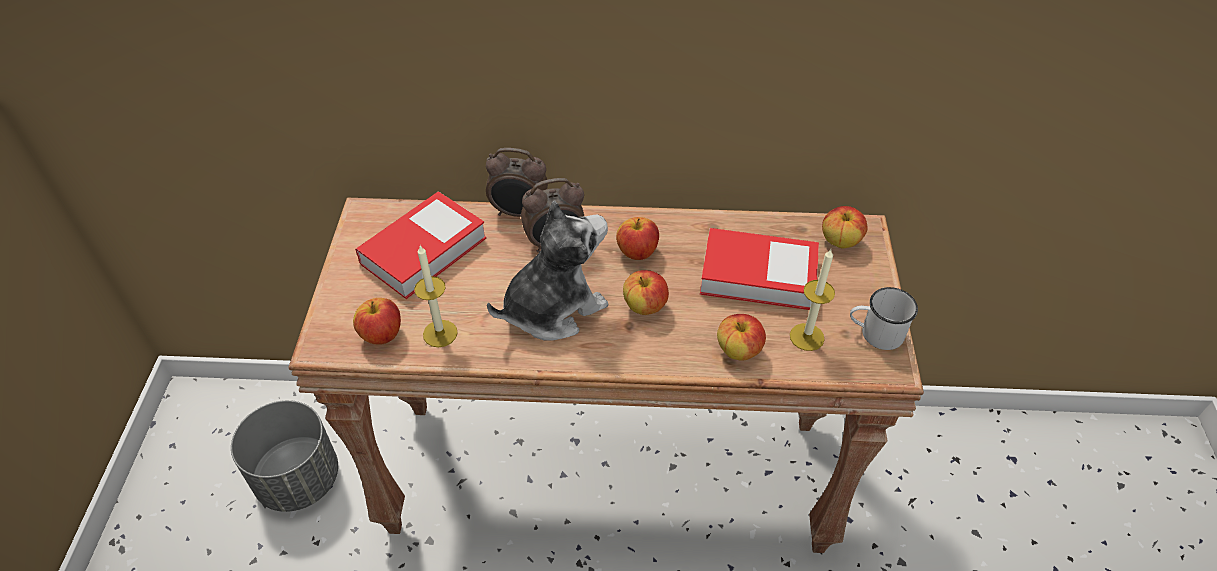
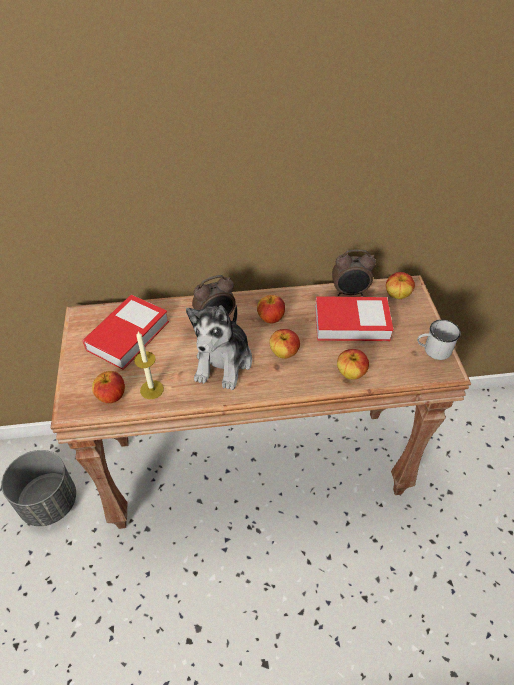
camera: 10 degrees left, 0 degrees up
alarm clock [486,148,548,217] -> alarm clock moved to [332,249,376,296]
plush toy [487,200,608,340] -> plush toy turned 150 degrees clockwise [186,305,252,390]
candle [790,249,835,351] -> none

